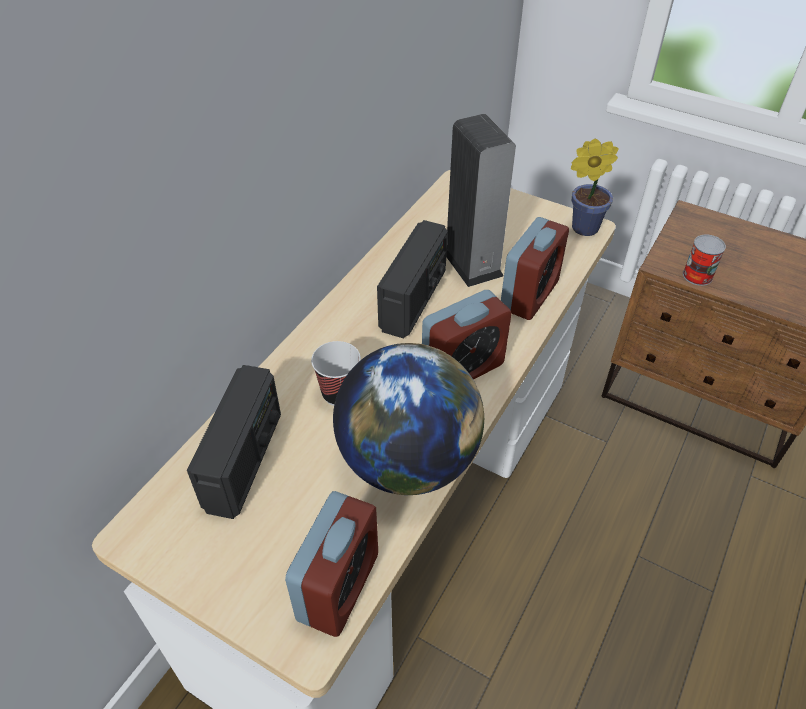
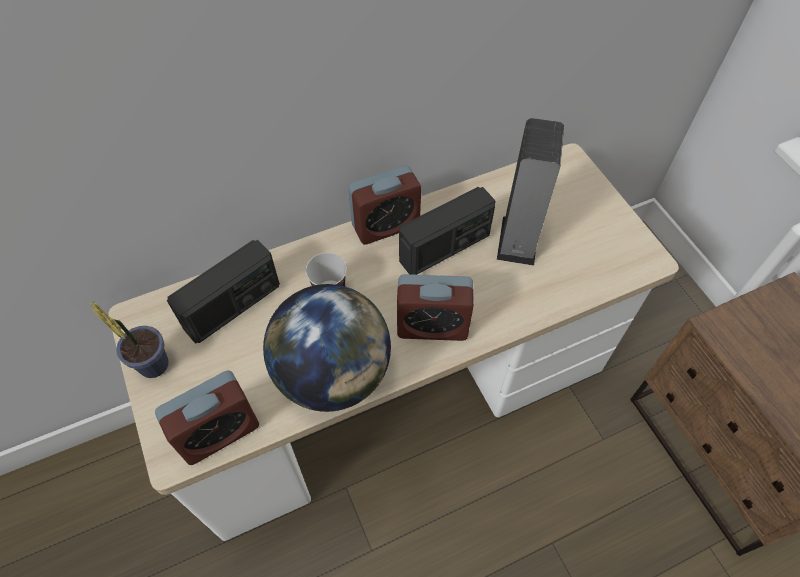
camera: 35 degrees right, 10 degrees up
alarm clock [501,217,569,320] -> alarm clock moved to [348,165,421,245]
potted plant [571,138,619,236] -> potted plant moved to [88,301,169,378]
can [683,234,726,286] -> none

